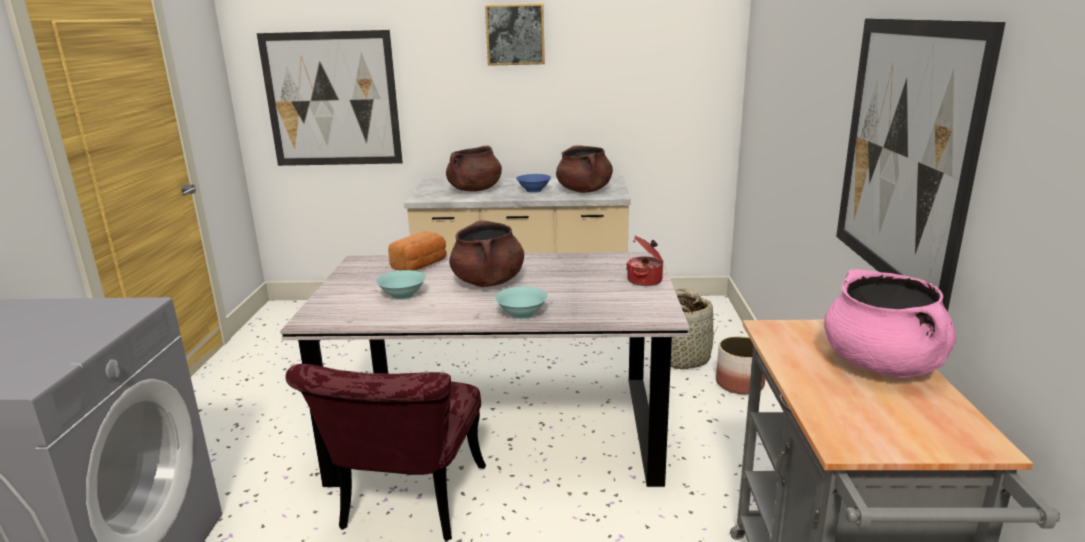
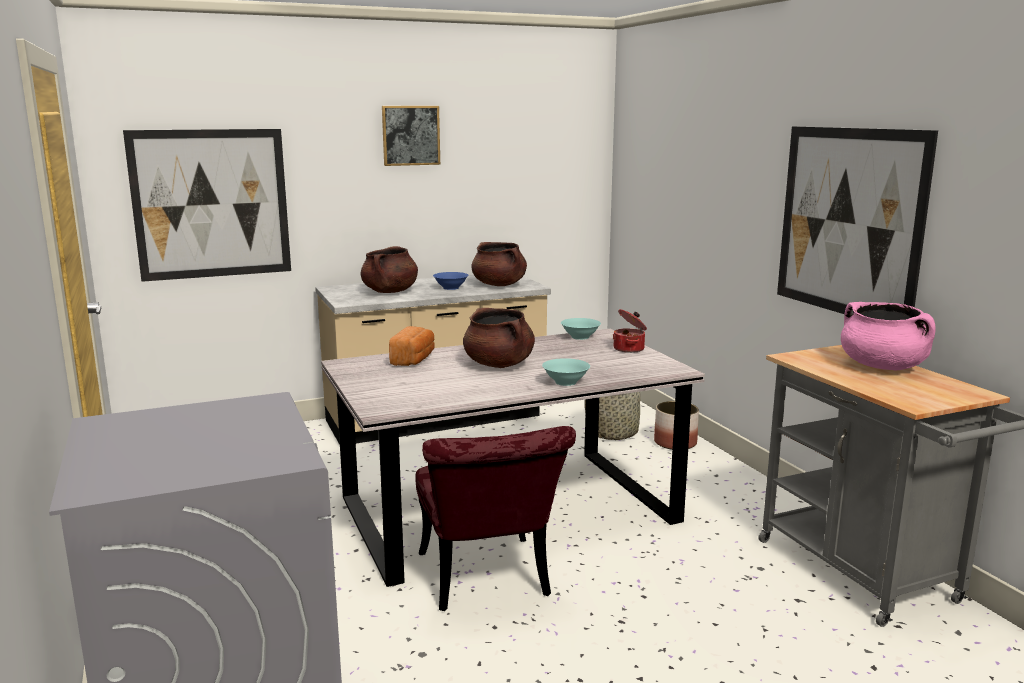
camera: 25 degrees left, 5 degrees down
turquoise bowl [376,270,426,300] -> turquoise bowl moved to [561,318,601,340]

